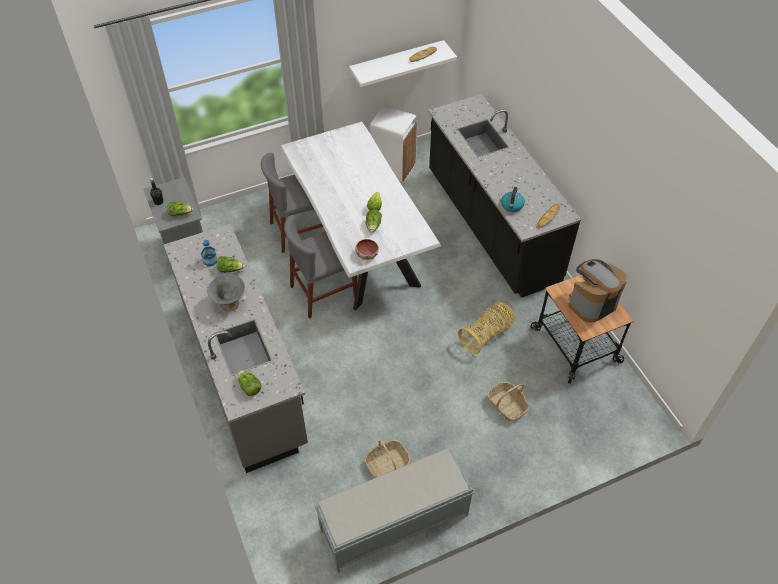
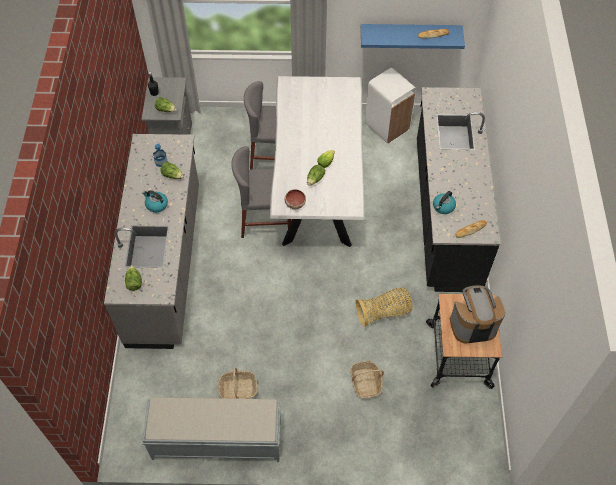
camera: 25 degrees right, 5 degrees up
grey bowl [207,274,245,311] -> kettle [142,190,168,213]
white shelf [349,40,457,87] -> blue shelf [361,24,465,49]

